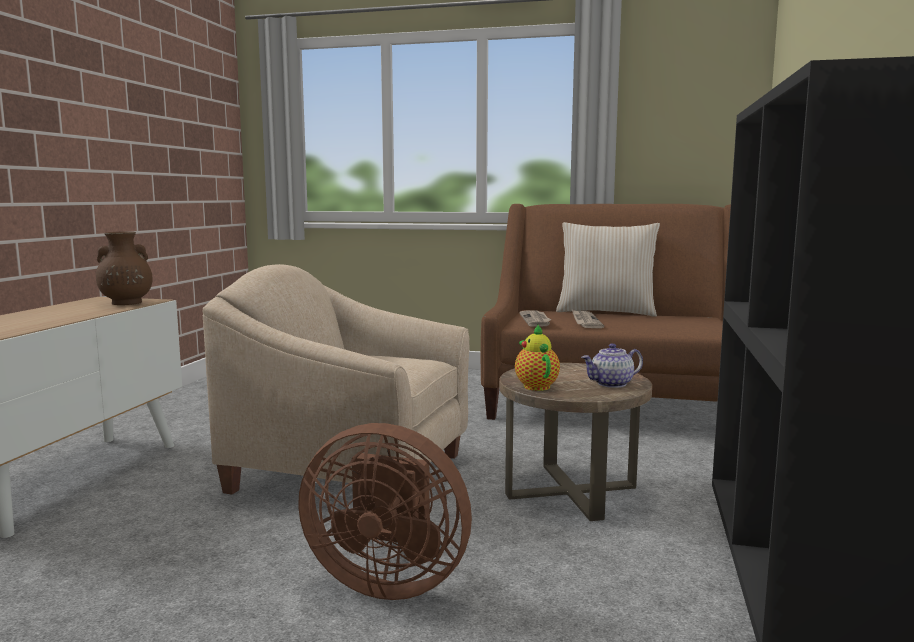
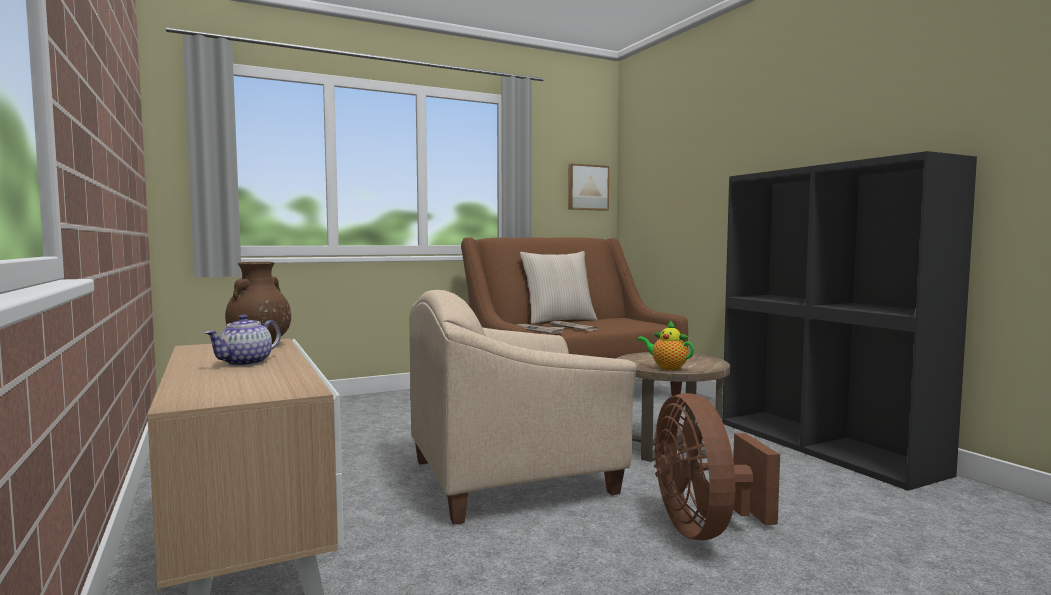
camera: 40 degrees left, 5 degrees down
brown fan [298,423,472,600] -> brown fan turned 105 degrees clockwise [654,393,780,540]
teapot [581,343,643,388] -> teapot moved to [205,314,281,366]
none -> picture [568,164,609,211]

